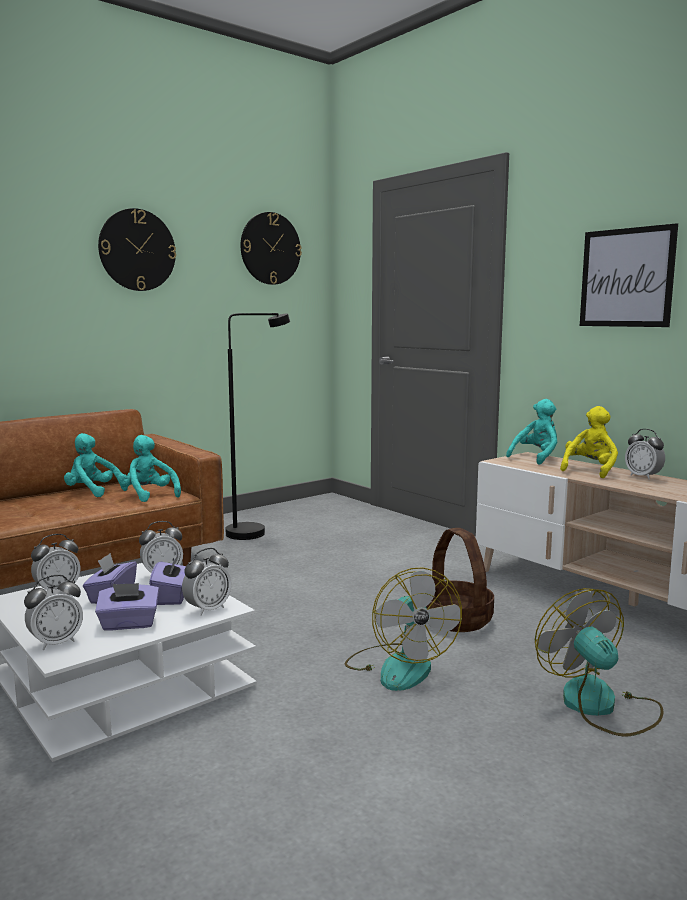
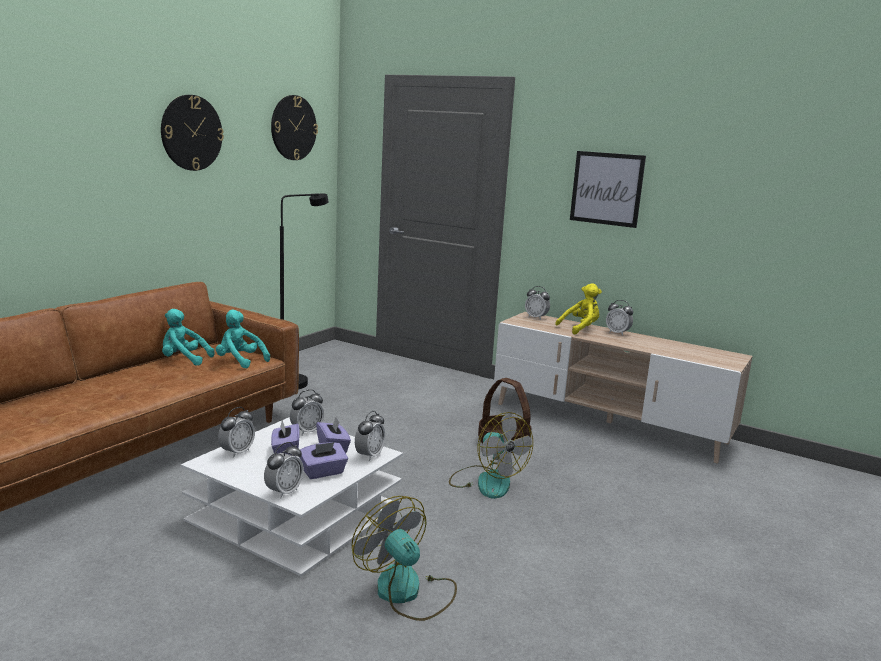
camera: 20 degrees left, 5 degrees up
turquoise plush toy [506,399,558,465] -> alarm clock [525,286,550,320]
fan [535,588,663,737] -> fan moved to [351,496,457,621]
yellow plush toy [560,406,618,478] -> yellow plush toy turned 45 degrees clockwise [555,283,602,335]

